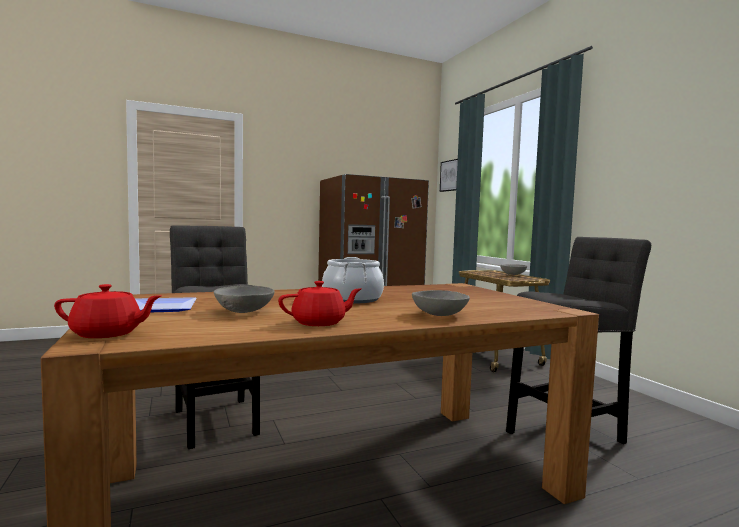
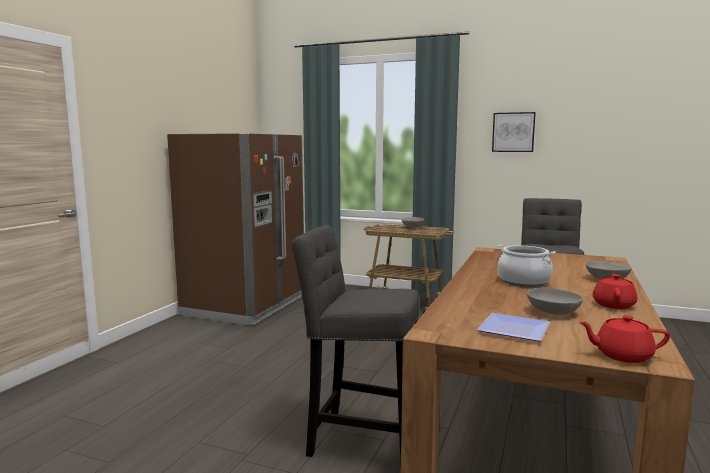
camera: 45 degrees left, 5 degrees up
red teapot [54,284,161,338] -> red teapot turned 120 degrees counterclockwise [579,315,670,363]
picture [440,159,458,192] -> picture moved to [492,112,536,152]

